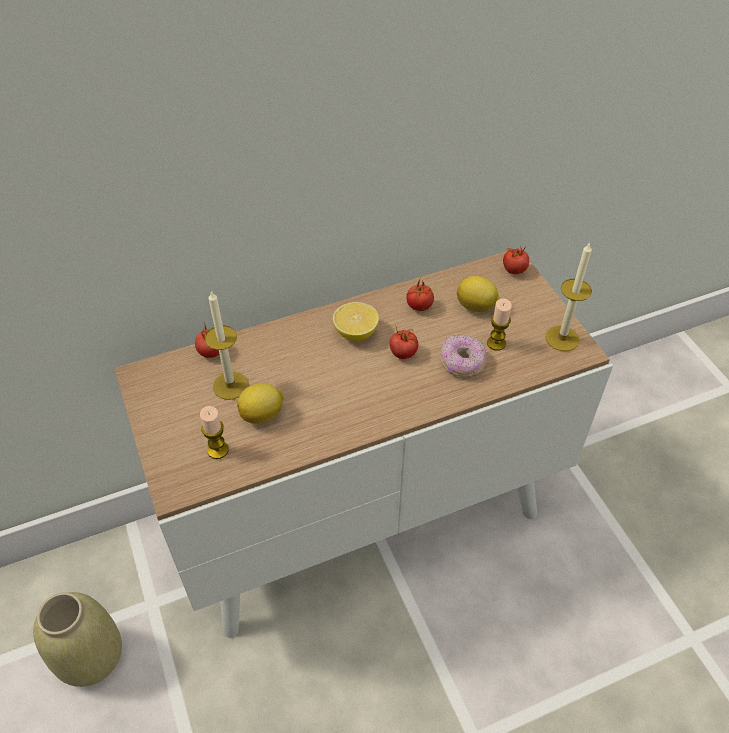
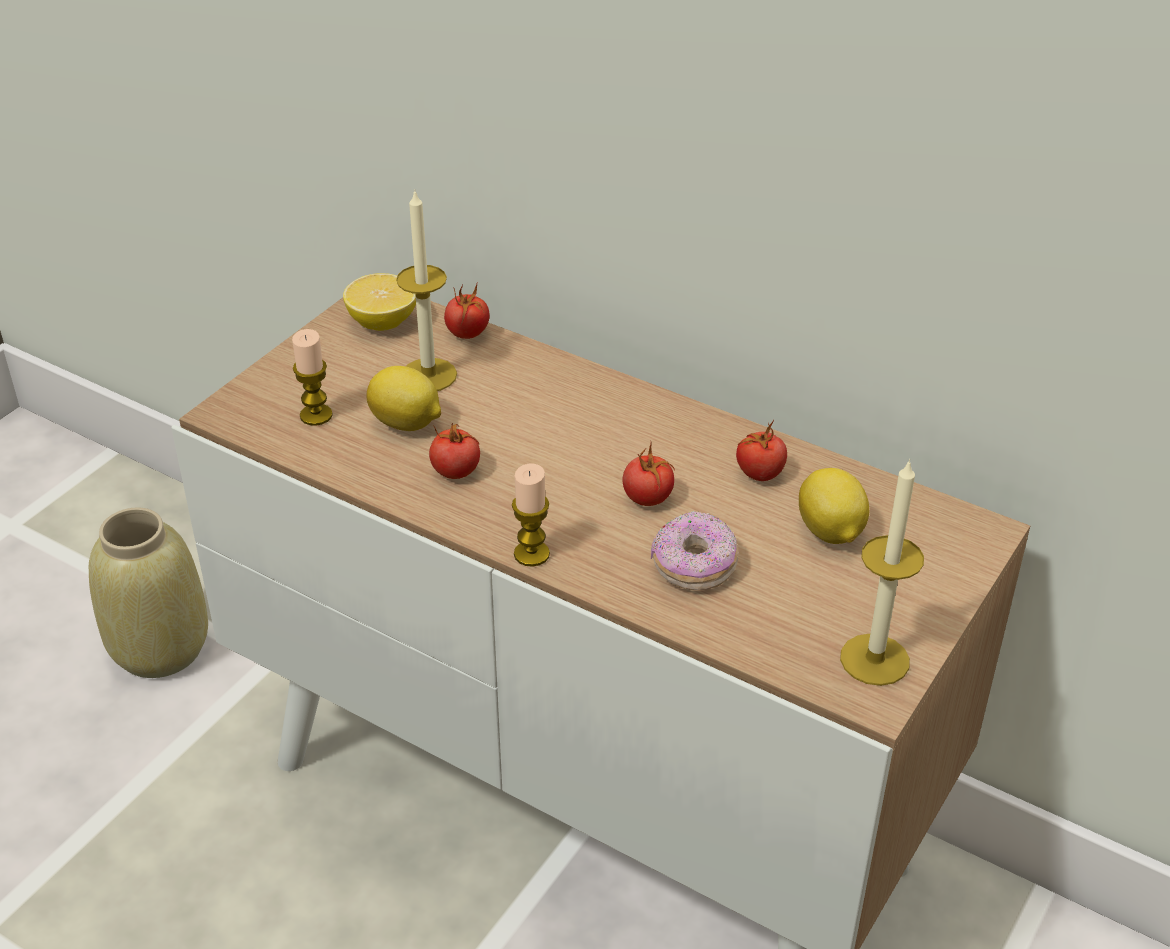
camera: 55 degrees right, 10 degrees down
lemon [333,302,379,341] -> lemon moved to [343,273,416,331]
candle [487,298,512,351] -> candle moved to [512,464,550,567]
tomato [503,248,529,274] -> tomato moved to [429,423,480,479]

